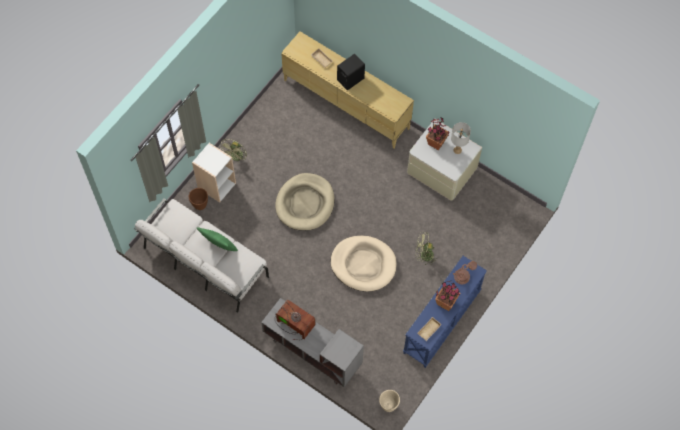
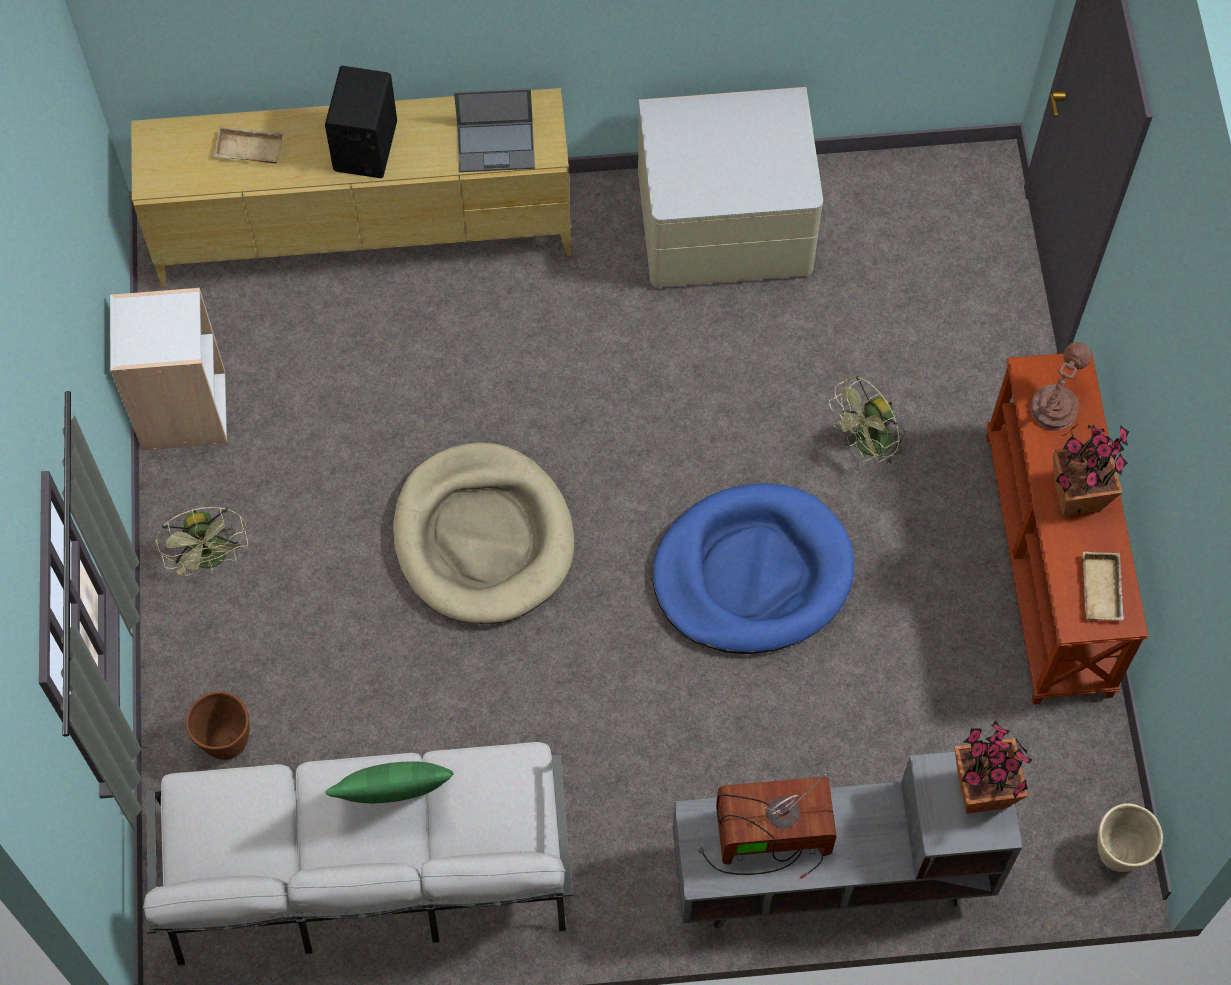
camera: 40 degrees left, 0 degrees up
bookcase [192,143,236,203] -> bookcase moved to [110,288,227,451]
beige dog bed [331,236,396,292] -> blue dog bed [652,483,854,654]
blue console table [403,256,487,368] -> brown console table [986,351,1148,704]
potted plant [426,117,450,150] -> potted plant moved to [954,721,1032,814]
grey table lamp [451,122,471,154] -> none
none -> laptop [454,88,535,172]

